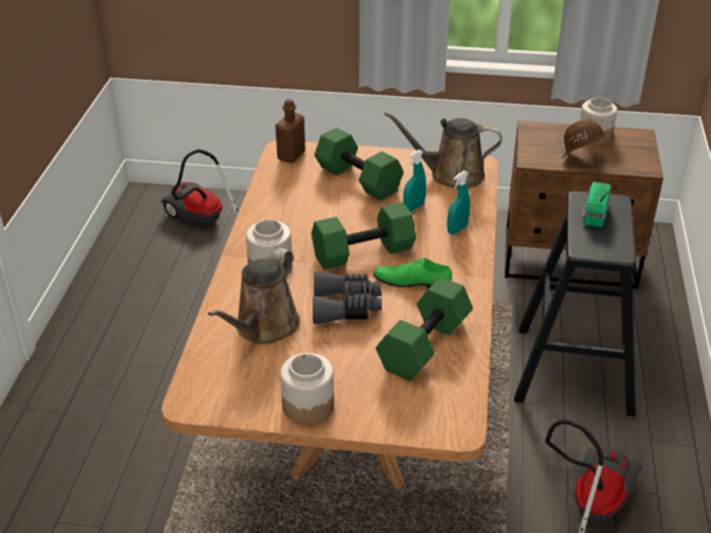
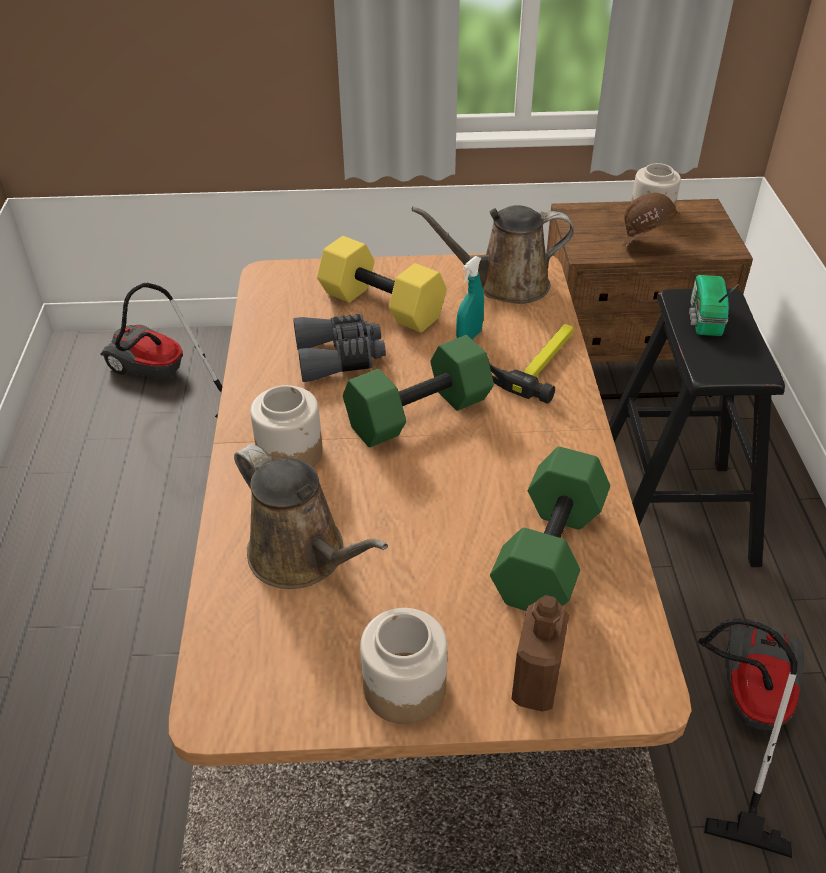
camera: 10 degrees left, 5 degrees up
brown watering can [208,248,300,344] -> brown watering can turned 60 degrees counterclockwise [234,444,388,589]
brown bottle [275,99,305,163] -> brown bottle moved to [511,595,569,711]
grey binoculars [313,271,382,324] -> grey binoculars moved to [293,314,386,382]
green dumbbell [314,128,403,201] -> yellow dumbbell [317,236,447,333]
green shoe [373,258,452,289] -> none
turquoise spray bottle [447,171,470,235] -> hammer [488,324,574,404]

